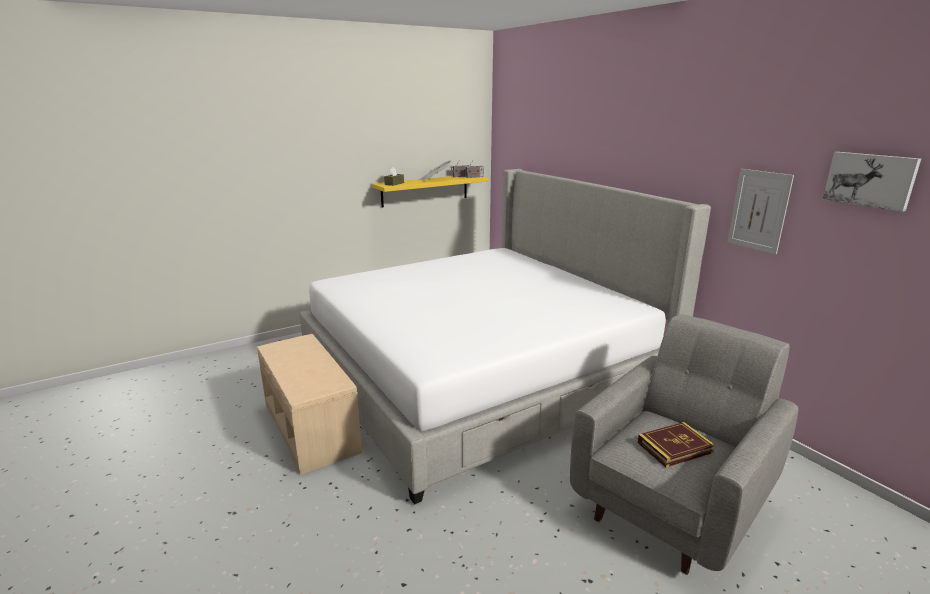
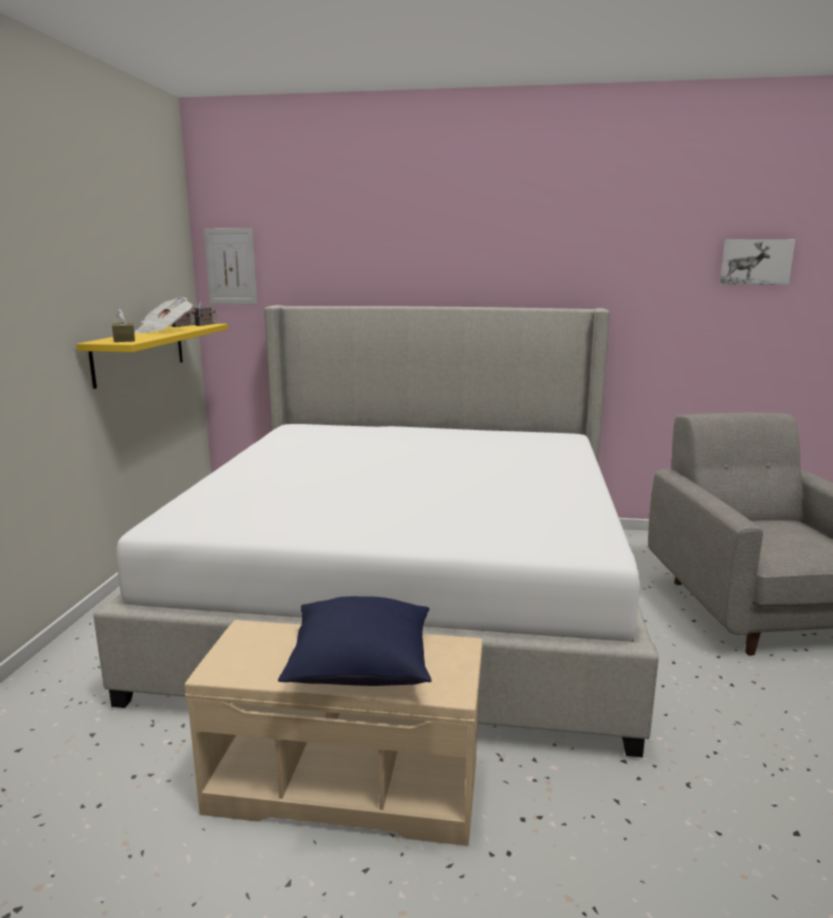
camera: 50 degrees left, 5 degrees down
book [637,422,715,467] -> none
picture [727,169,794,254] -> picture moved to [204,228,257,304]
none -> blue pillow [278,596,431,686]

